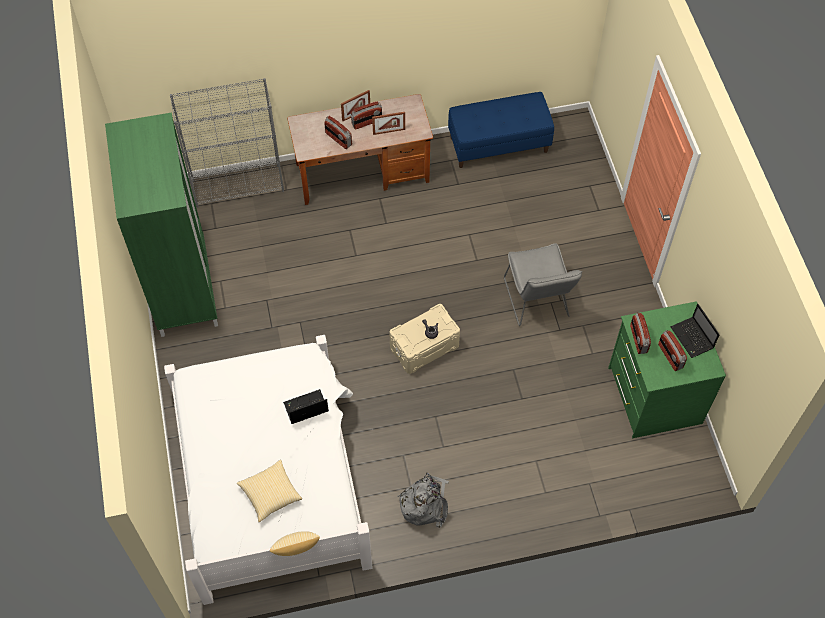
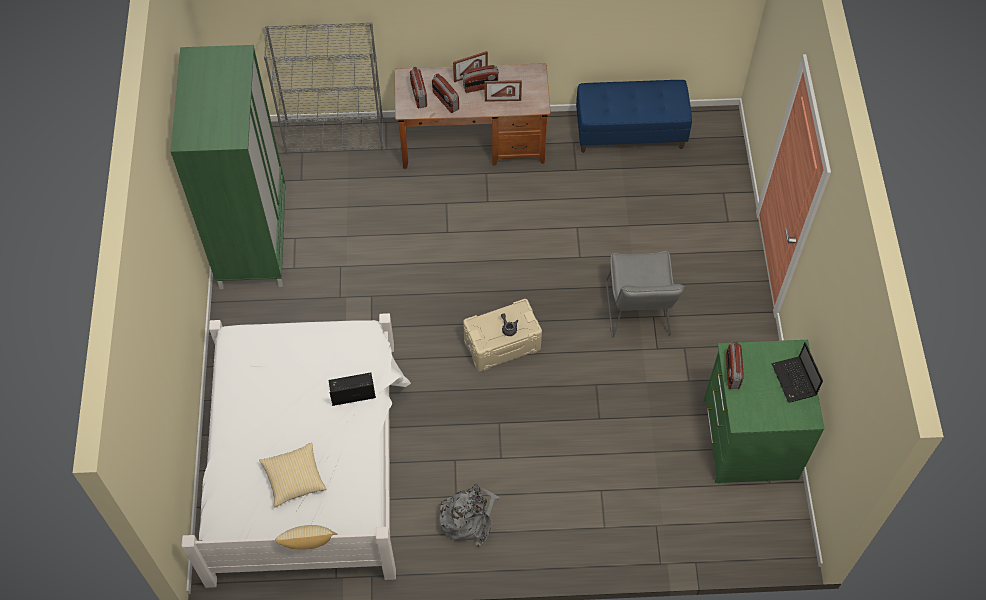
camera: 10 degrees right, 0 degrees up
radio [658,330,687,371] -> radio moved to [410,66,427,108]

